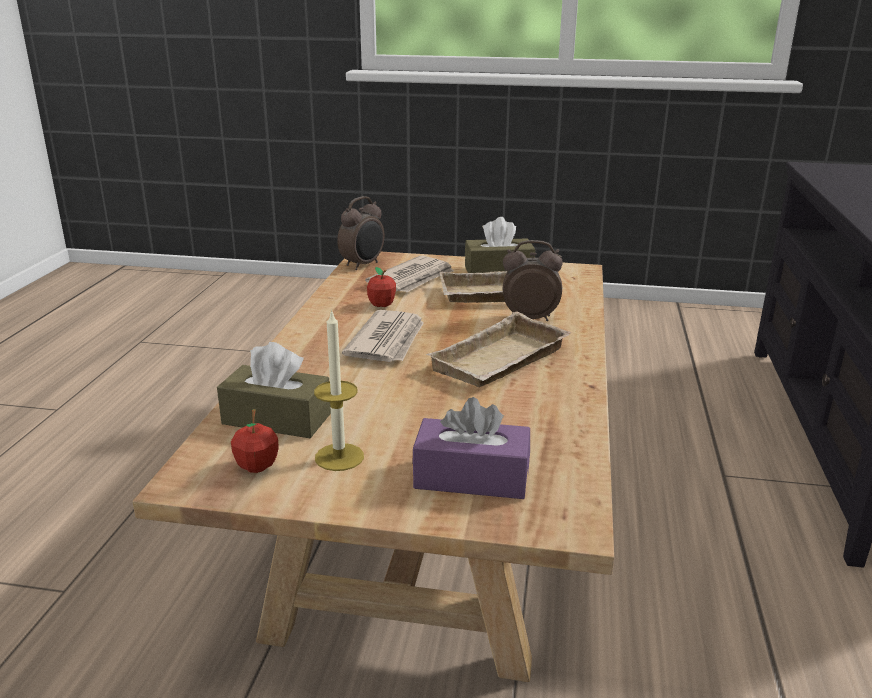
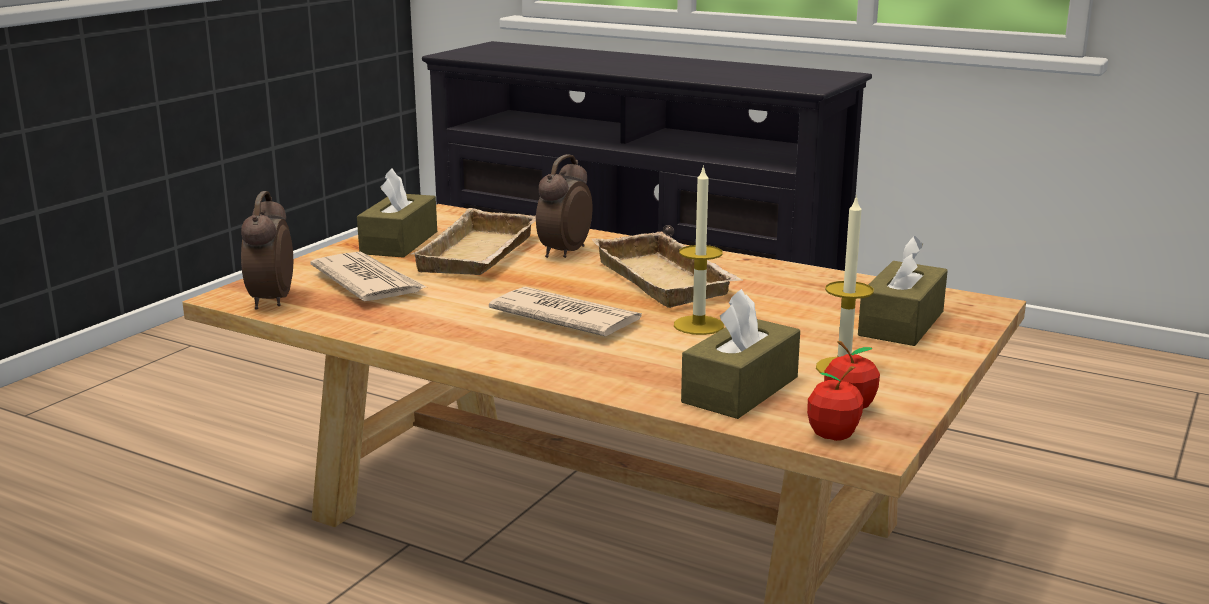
camera: 70 degrees left, 5 degrees down
alarm clock [337,196,384,270] -> alarm clock turned 150 degrees counterclockwise [241,191,293,310]
apple [367,267,396,307] -> apple moved to [807,366,864,441]
purple tissue box [412,397,530,499] -> brown tissue box [858,236,948,346]
none -> candle [674,165,724,335]

